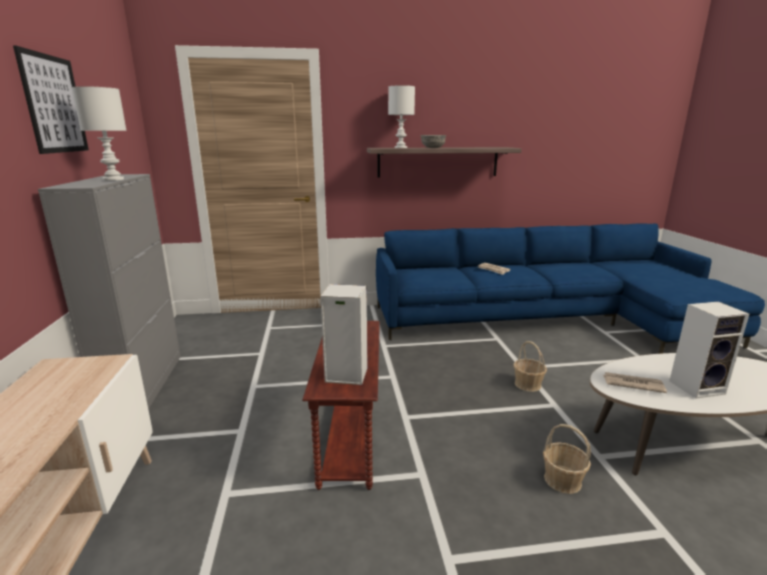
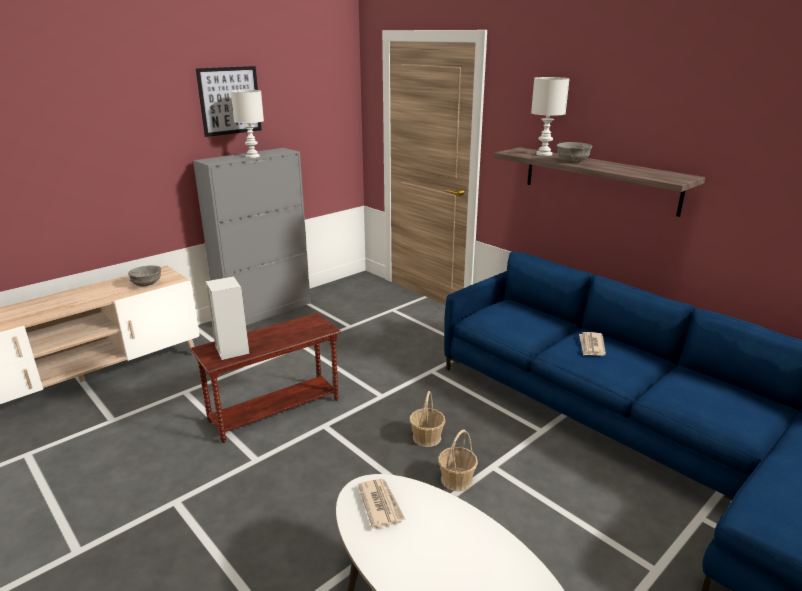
camera: 55 degrees right, 5 degrees up
basket [543,424,591,494] -> basket moved to [410,391,445,447]
speaker [669,302,749,399] -> none
none -> grey bowl [128,265,161,286]

